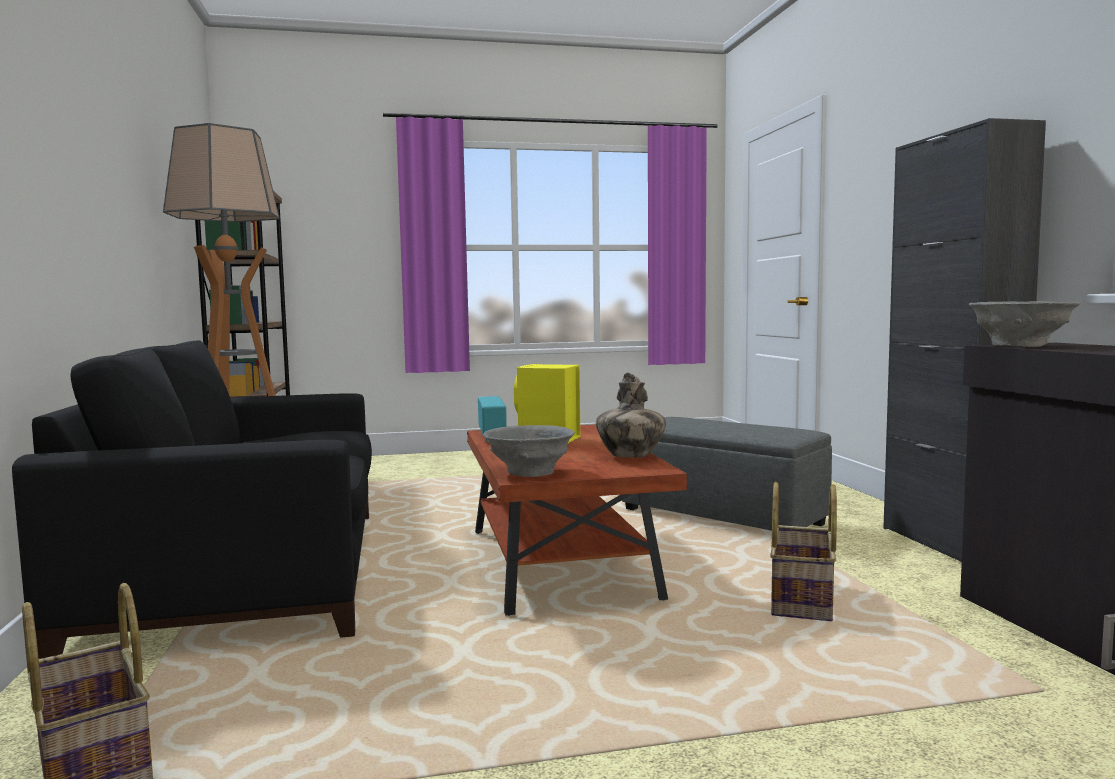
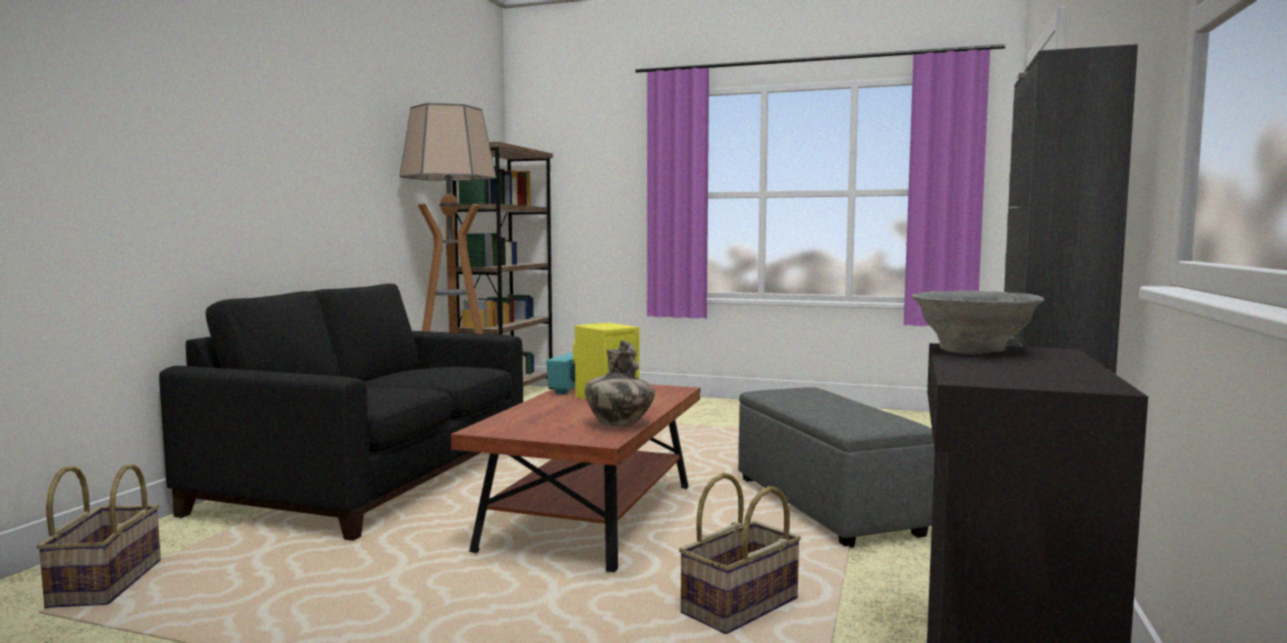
camera: 30 degrees right, 0 degrees up
grey bowl [483,425,575,477] -> none

